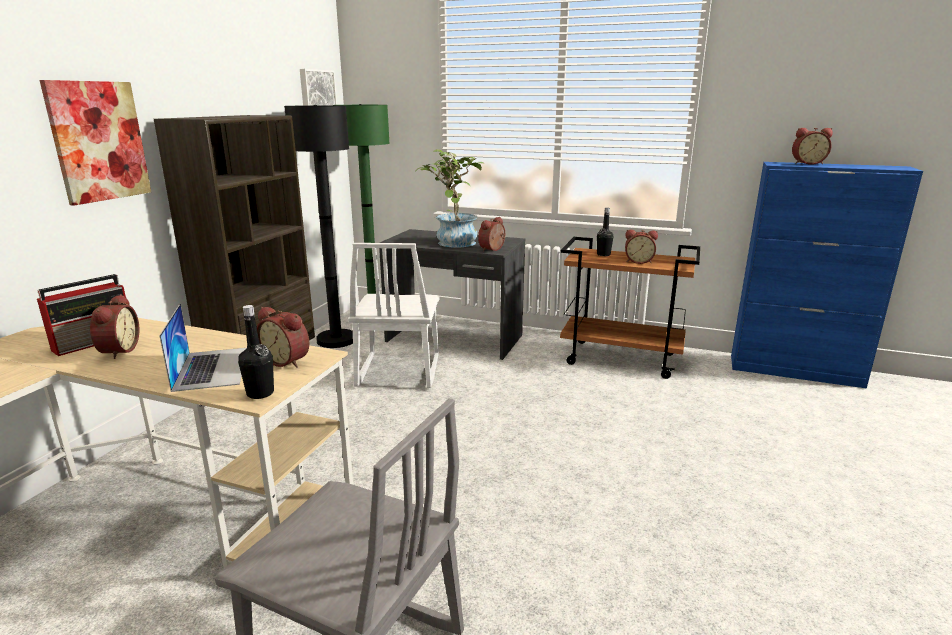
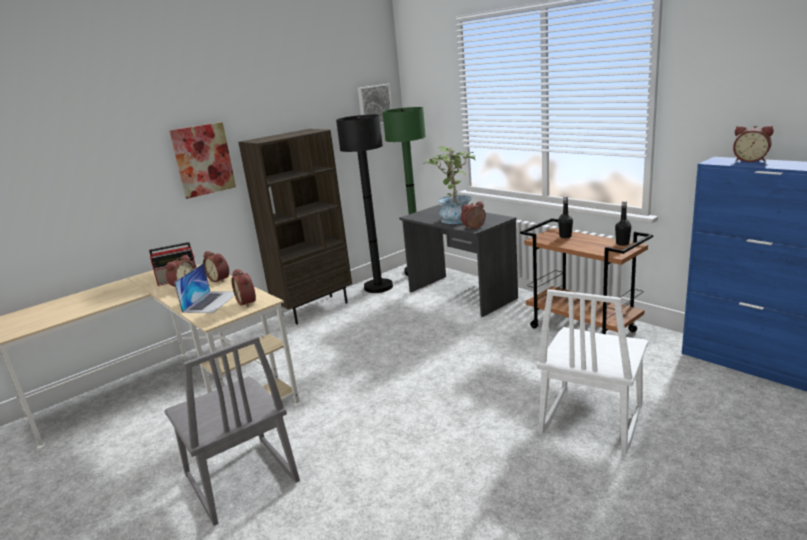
camera: 30 degrees right, 0 degrees up
black bottle [238,305,274,399] -> black bottle moved to [615,201,632,246]
white chair [348,243,439,388] -> white chair moved to [537,289,648,455]
alarm clock [625,230,658,264] -> alarm clock moved to [203,251,229,283]

